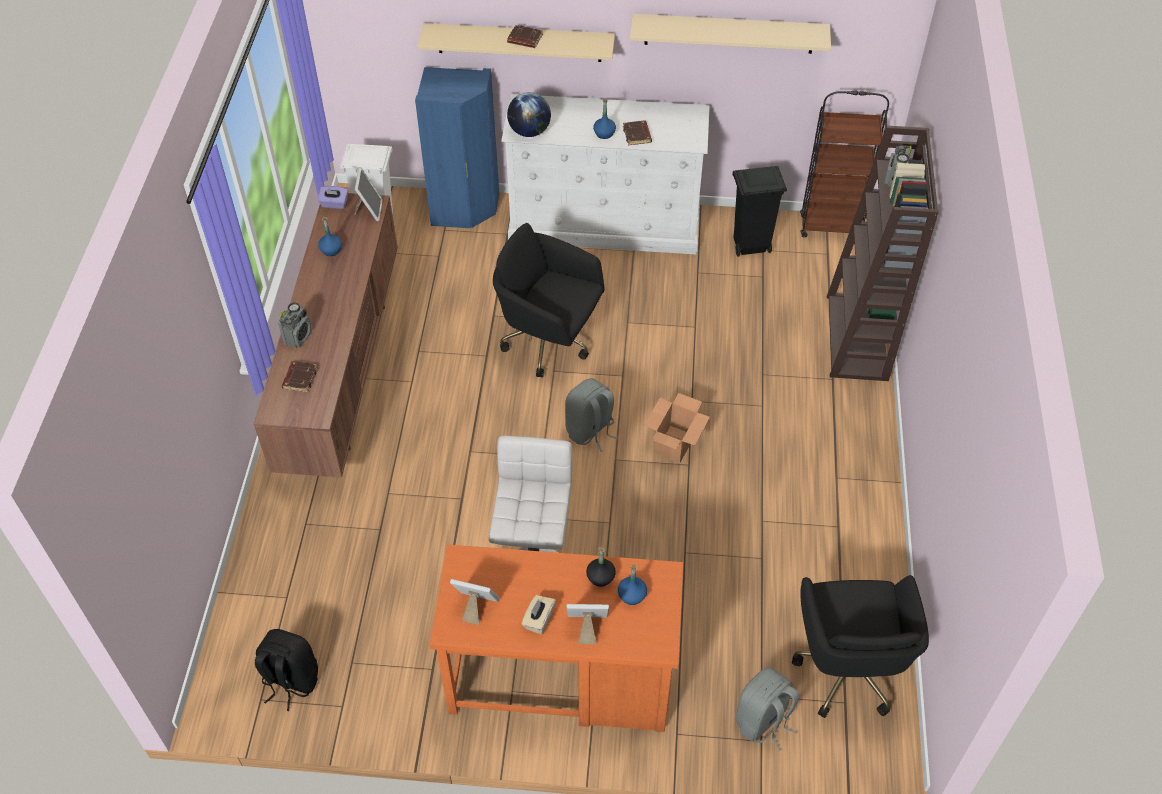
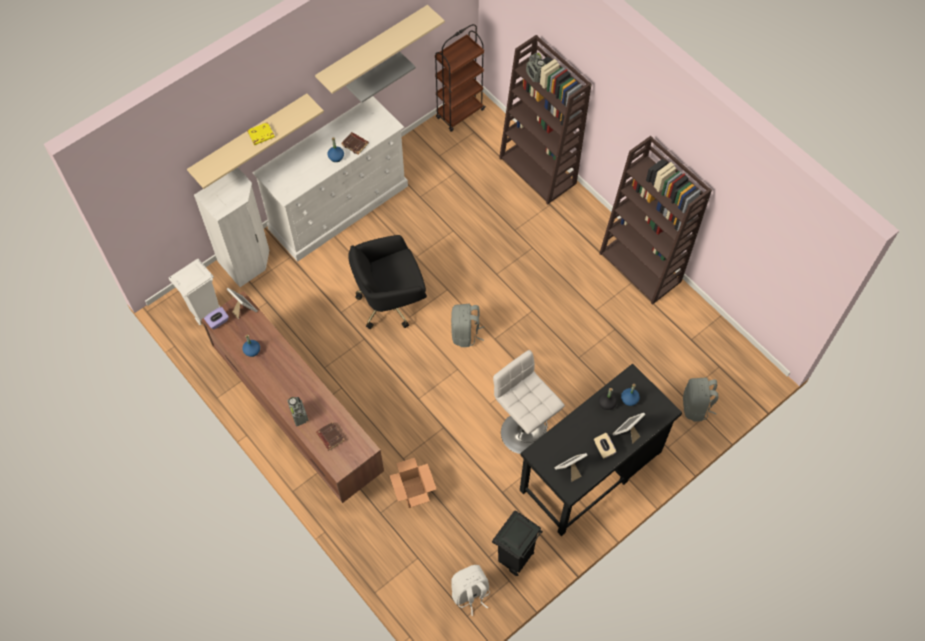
camera: 45 degrees left, 10 degrees up
black backpack [255,629,318,711] -> white backpack [451,565,490,616]
blue cabinet [415,67,499,228] -> white cabinet [194,168,269,287]
orange desk [430,544,683,732] -> black desk [520,364,682,536]
brown book [507,25,543,48] -> yellow book [247,122,275,145]
globe [507,92,551,137] -> none
cardboard box [644,393,710,463] -> cardboard box moved to [389,458,436,508]
black trash can [732,166,787,256] -> black trash can moved to [492,511,543,576]
black office chair [792,575,929,718] -> none
none -> grey shelf [346,52,416,103]
none -> brown bookcase [599,136,712,305]

